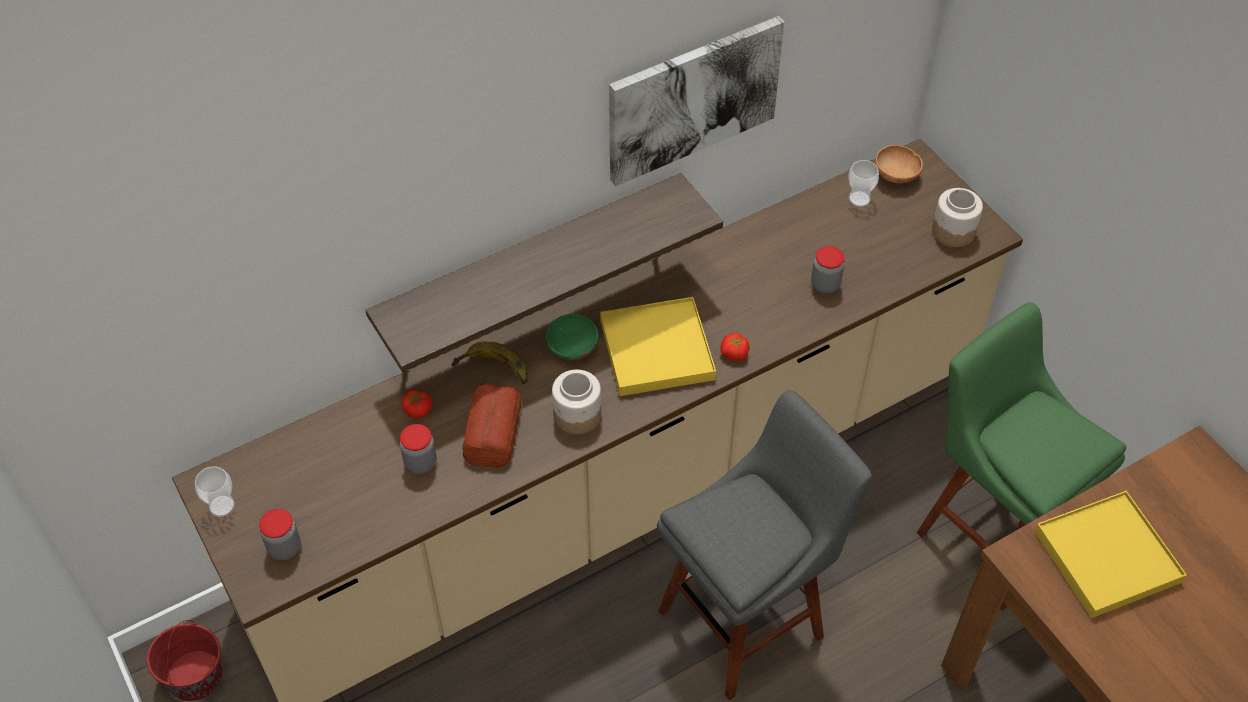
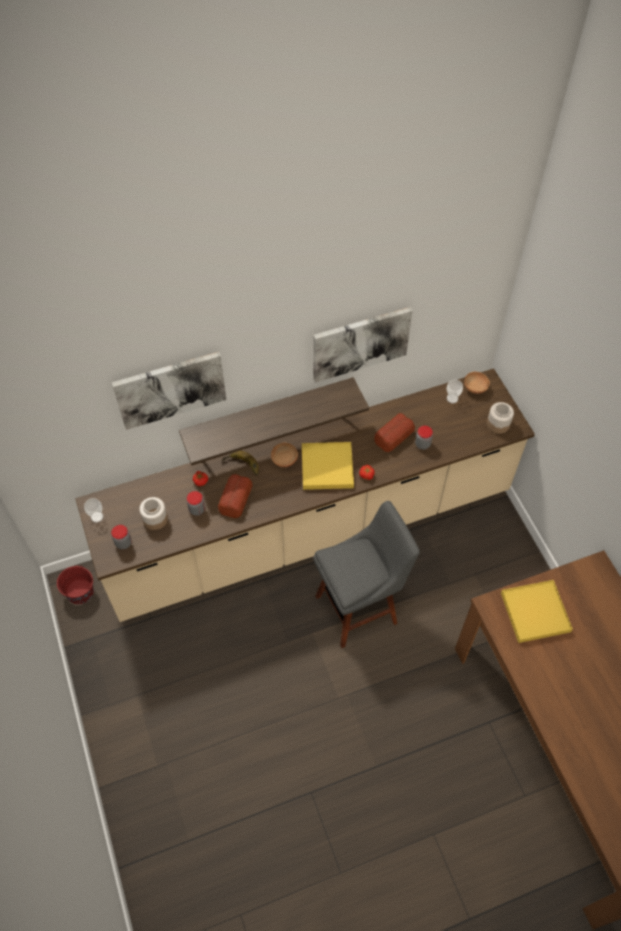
camera: 10 degrees right, 5 degrees up
green bowl [546,314,599,360] -> brown bowl [271,443,298,467]
jar [552,370,601,434] -> jar moved to [139,497,168,530]
green stool [917,302,1126,611] -> none
none -> picture [112,352,226,430]
none -> bread [374,413,415,452]

